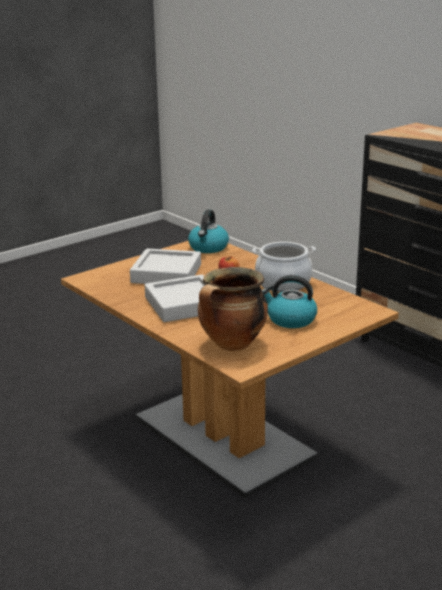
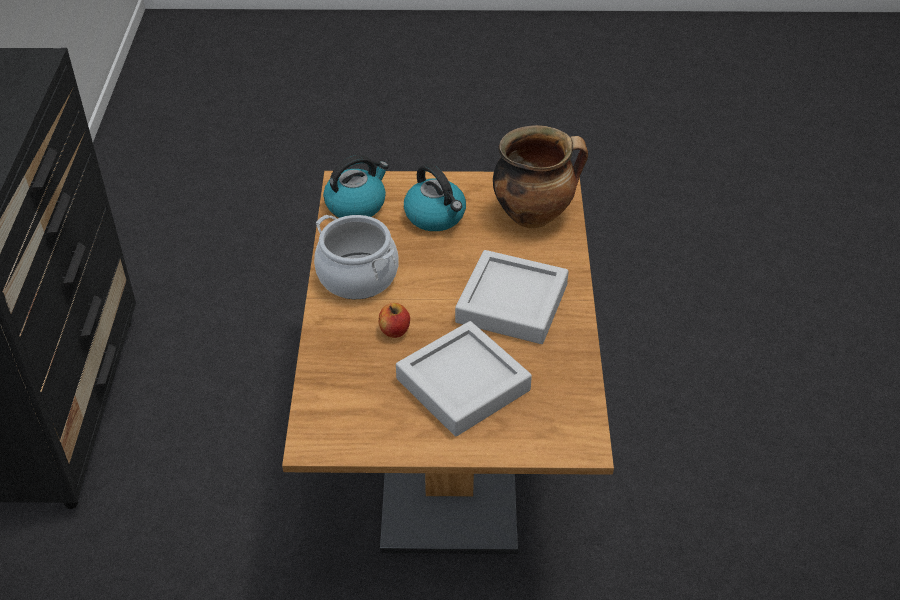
camera: 140 degrees left, 20 degrees up
kettle [188,210,229,253] -> kettle moved to [323,155,389,218]

